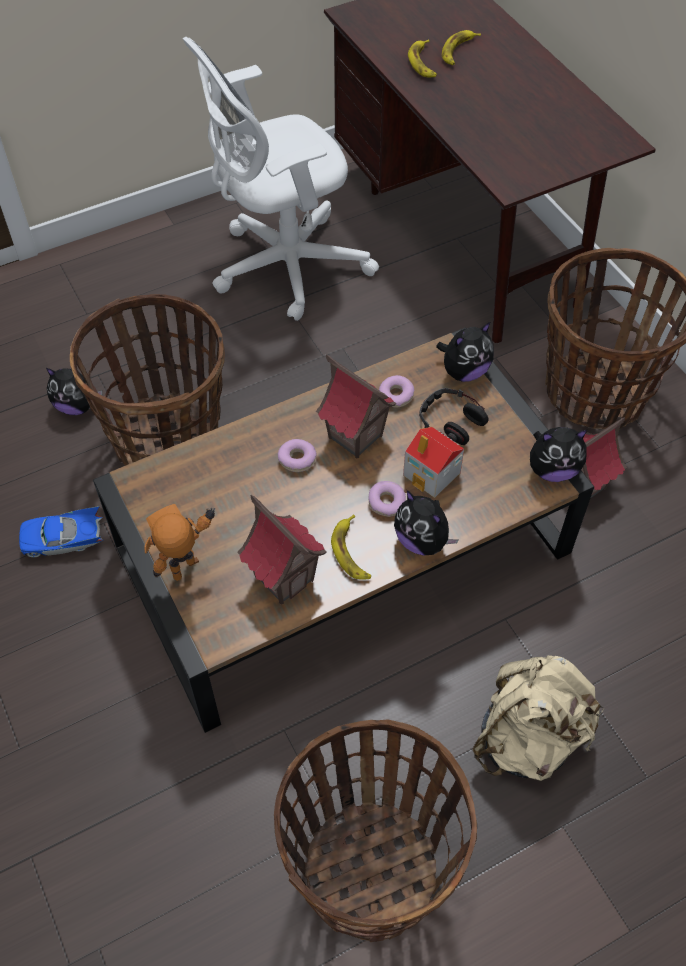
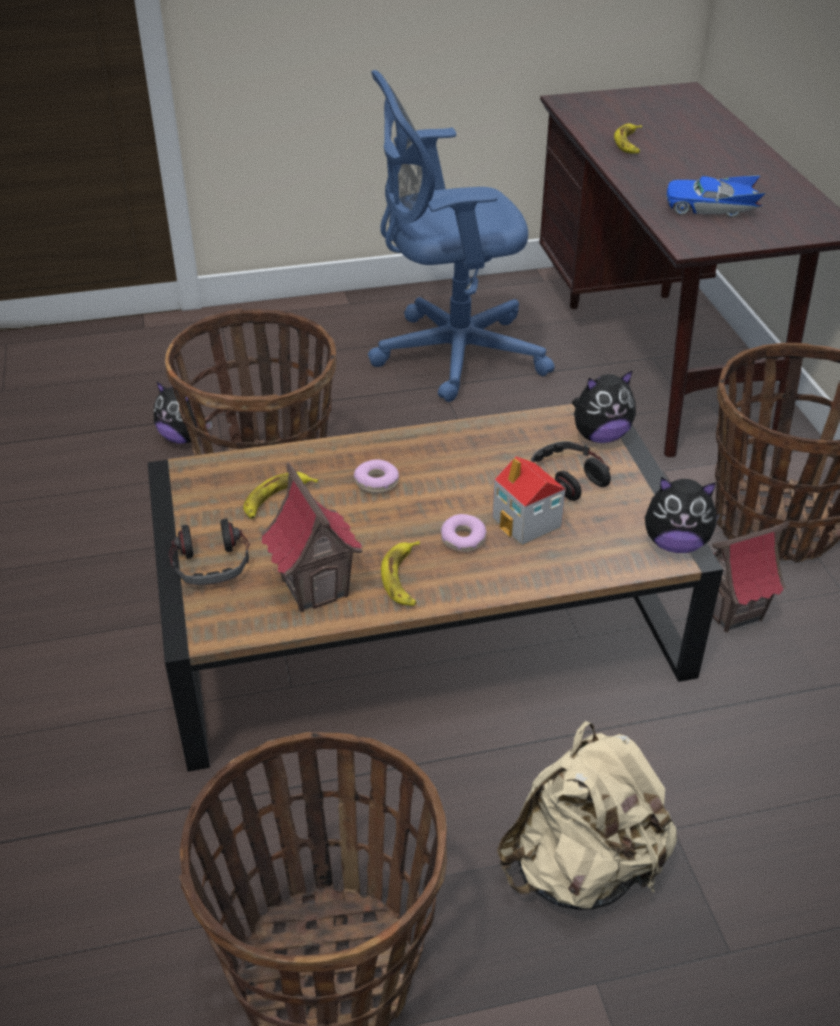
camera: 15 degrees right, 15 degrees down
blue toy car [19,506,103,558] -> blue toy car moved to [666,175,766,217]
toy robot [144,504,215,581] -> headphones [169,518,250,585]
white office chair [182,37,379,321] -> blue office chair [368,70,555,402]
toy house [316,354,396,458] -> none
donut [379,375,414,408] -> none
plush toy [394,490,459,555] -> none
banana [442,30,481,65] -> banana moved to [243,472,318,519]

